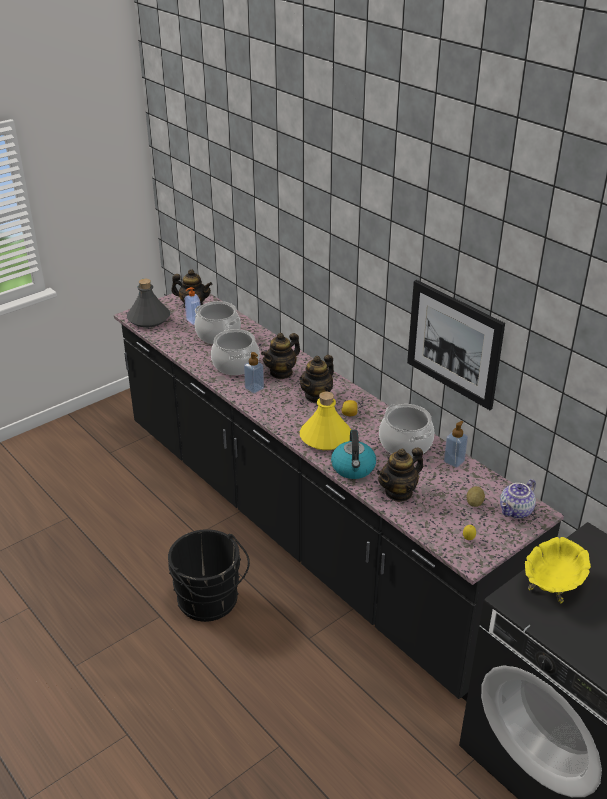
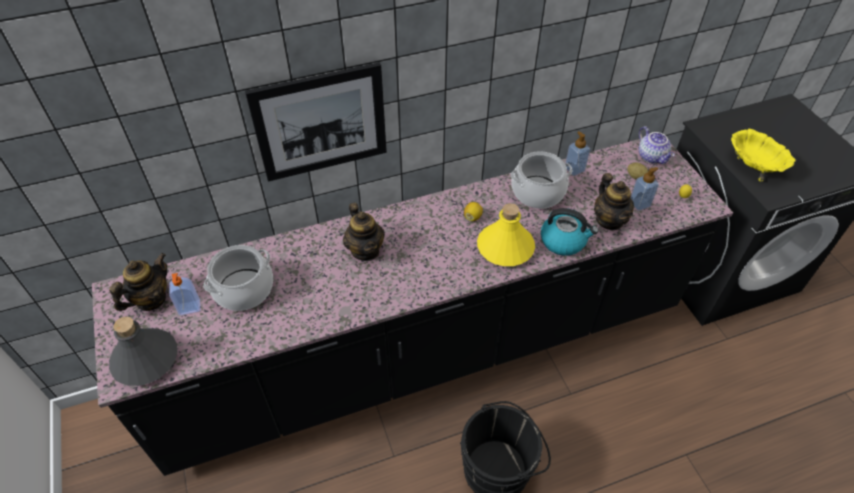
camera: 70 degrees left, 15 degrees up
cooking pot [211,329,260,375] -> none
soap dispenser [244,352,264,393] -> soap dispenser moved to [631,167,659,211]
teapot [299,355,334,403] -> none
picture [407,280,505,410] -> picture moved to [245,62,387,182]

